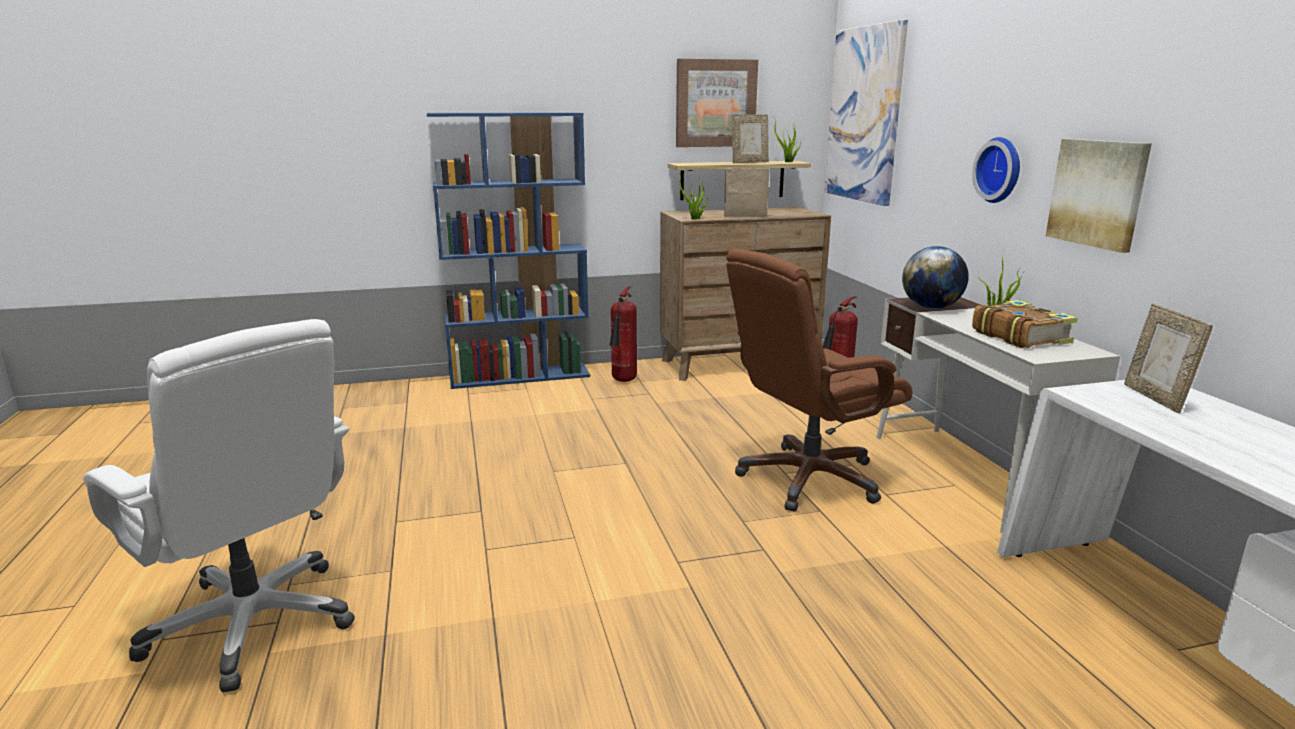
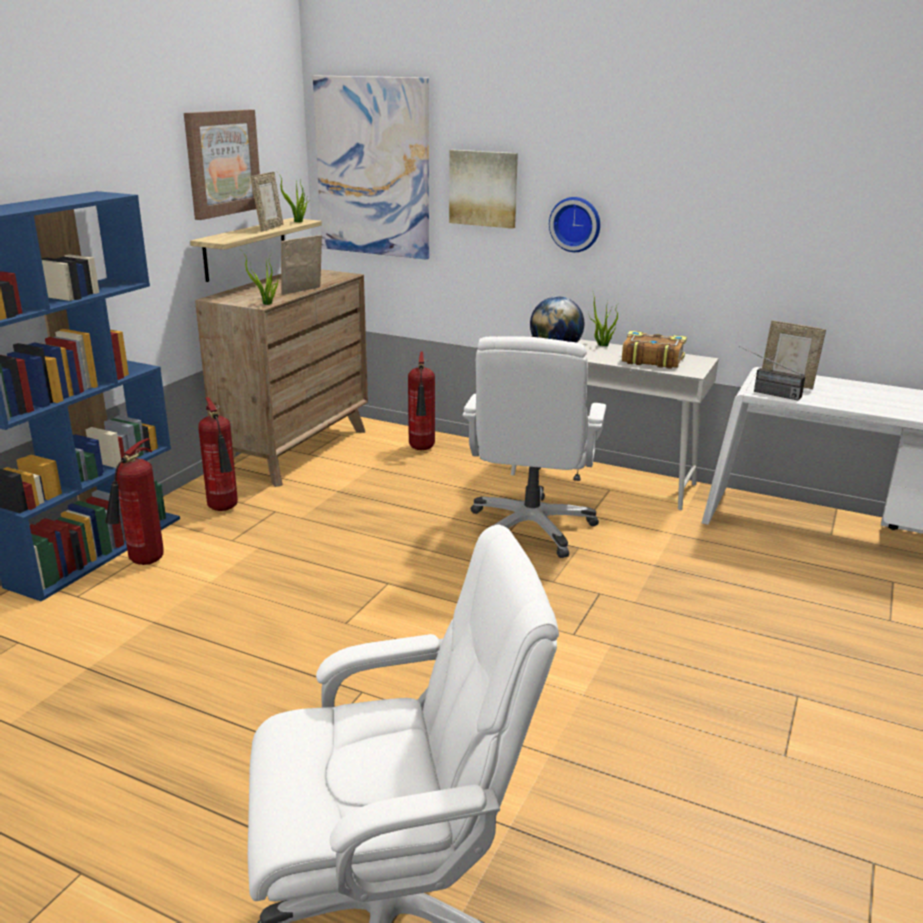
camera: 50 degrees left, 5 degrees up
brown office chair [726,249,913,511] -> white office chair [462,336,606,558]
picture [1046,139,1152,253] -> picture moved to [449,150,518,229]
none -> fire extinguisher [105,438,164,565]
none -> radio [739,346,805,401]

